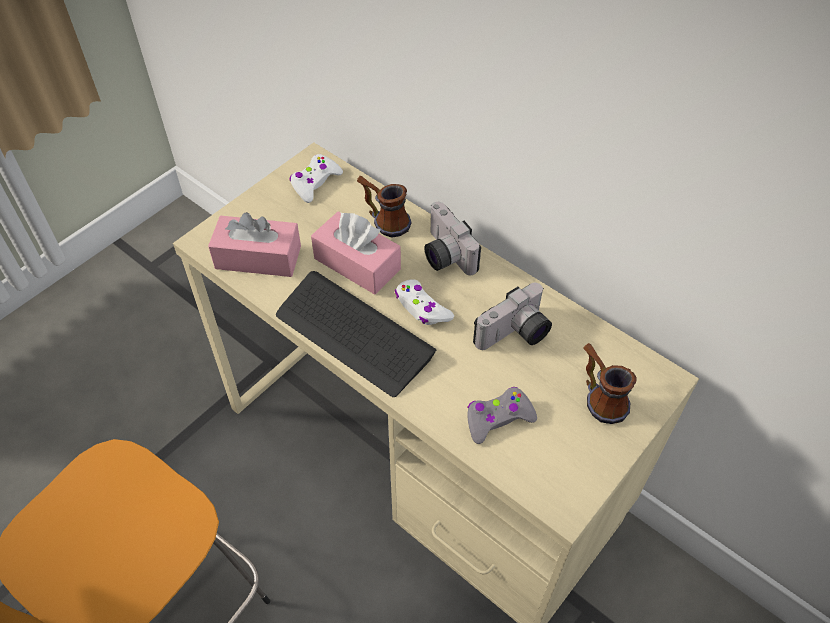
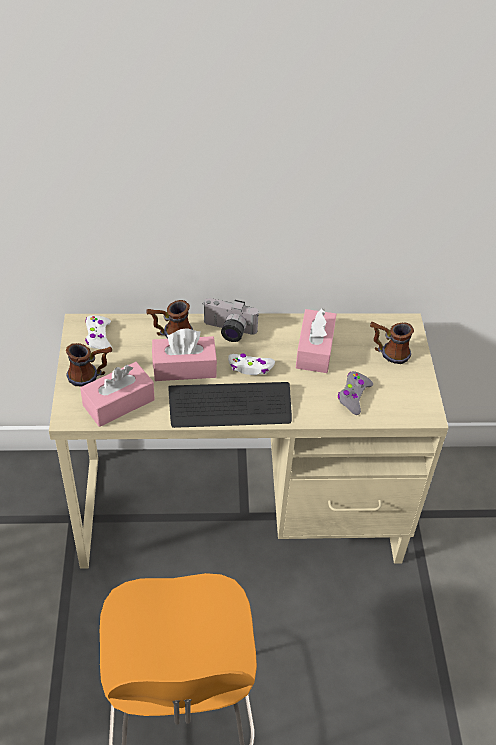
camera: 45 degrees left, 5 degrees down
camera [473,283,552,350] -> pink tissue box [296,308,337,373]
none -> mug [66,343,112,387]

